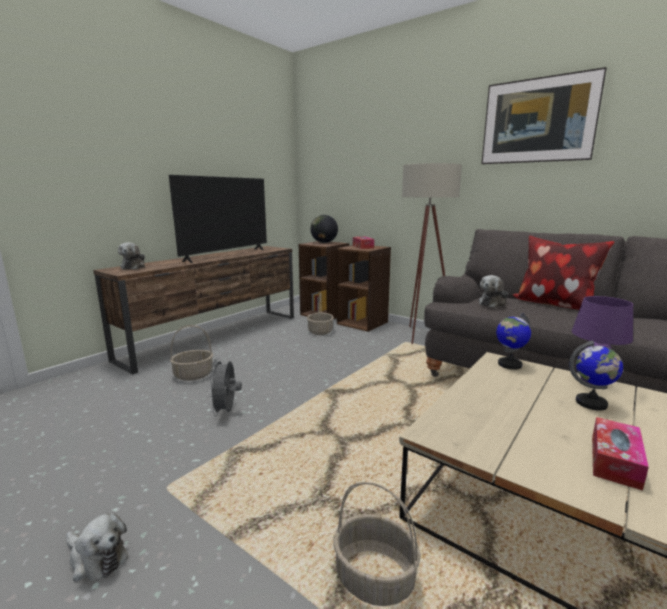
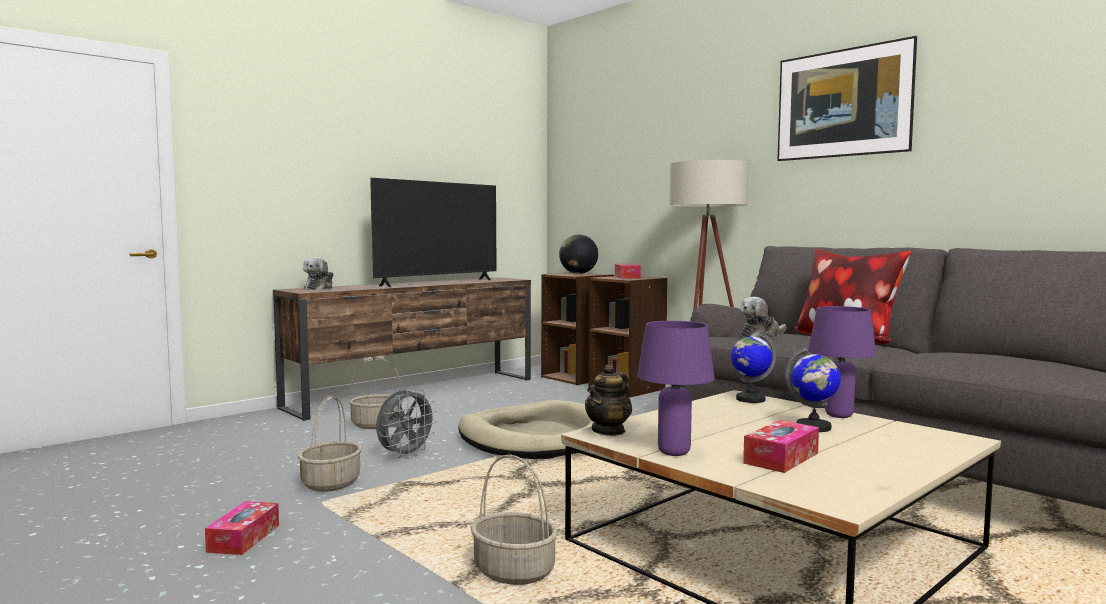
camera: 10 degrees right, 10 degrees down
plush toy [66,513,128,582] -> tissue box [205,501,279,555]
grey fan [208,358,242,416] -> grey fan turned 150 degrees counterclockwise [376,388,437,459]
basket [307,293,334,335] -> basket moved to [298,396,362,492]
none -> beige dog bed [458,400,594,459]
none -> teapot [585,364,632,436]
none -> purple table lamp [637,321,715,456]

